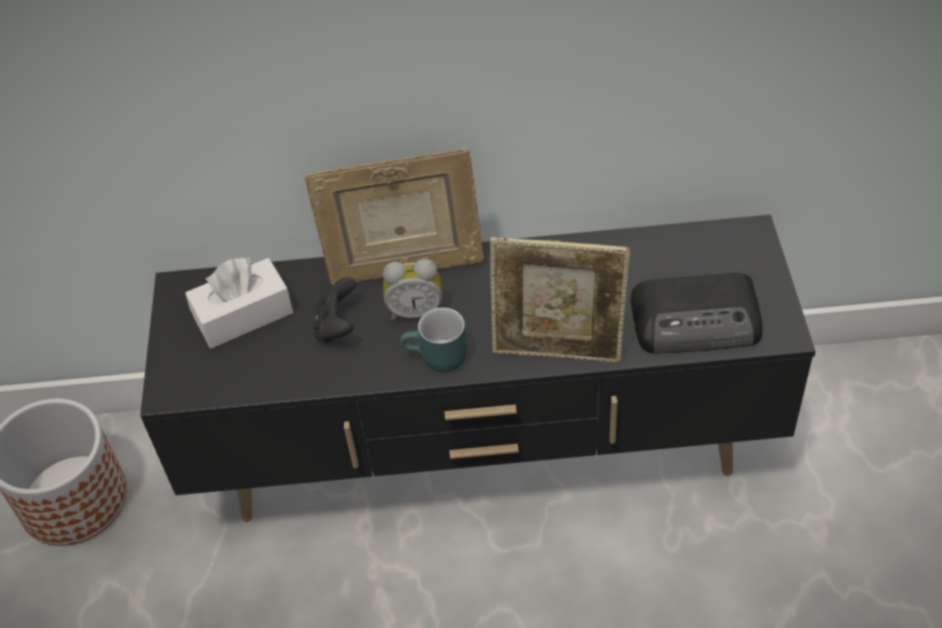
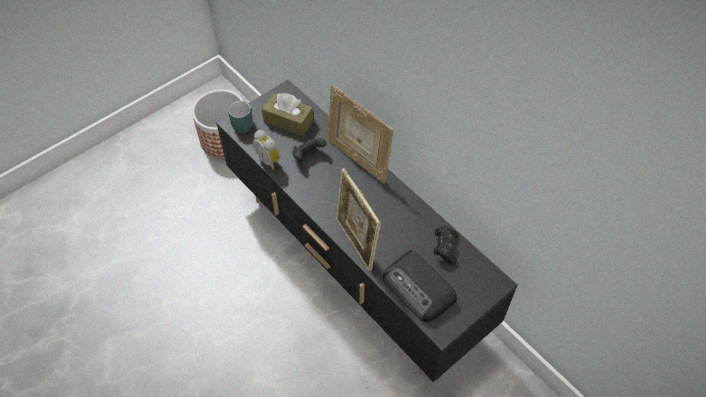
camera: 50 degrees right, 5 degrees up
white tissue box [185,256,293,348] -> brown tissue box [262,93,314,136]
alarm clock [383,259,442,321] -> alarm clock moved to [253,130,280,170]
turquoise mug [400,307,467,372] -> turquoise mug moved to [228,101,253,133]
none -> black game controller [434,226,458,265]

